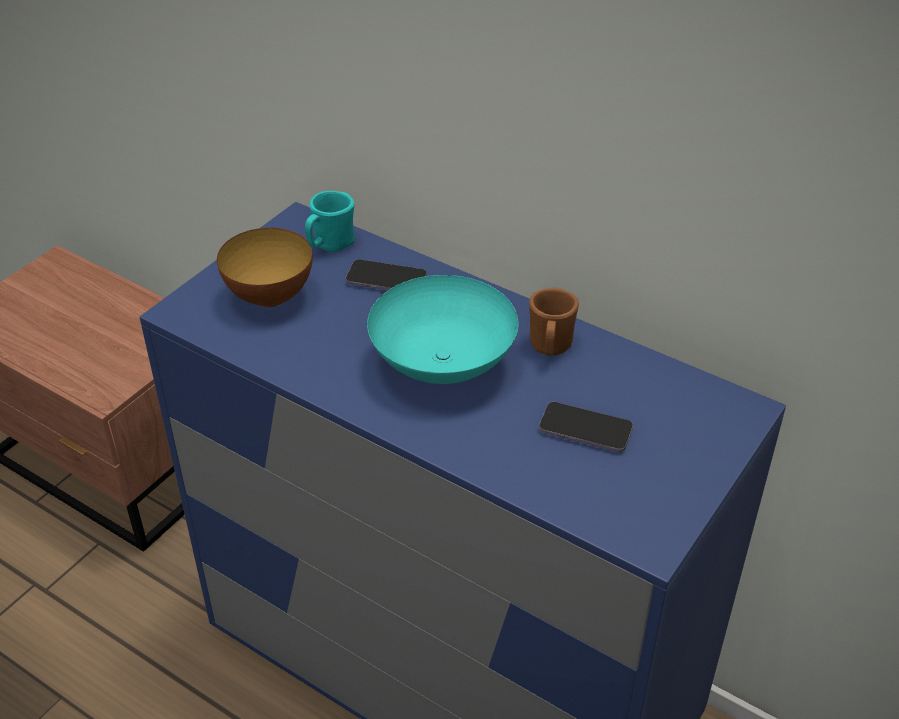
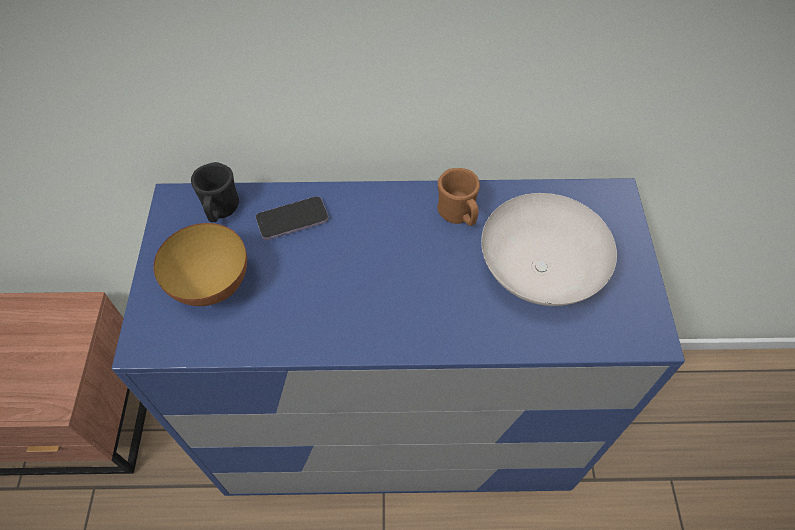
camera: 35 degrees left, 15 degrees up
turquoise mug [305,191,355,252] -> black mug [191,162,239,222]
turquoise bowl [367,275,519,384] -> none
phone [539,402,633,452] -> white bowl [481,193,617,306]

